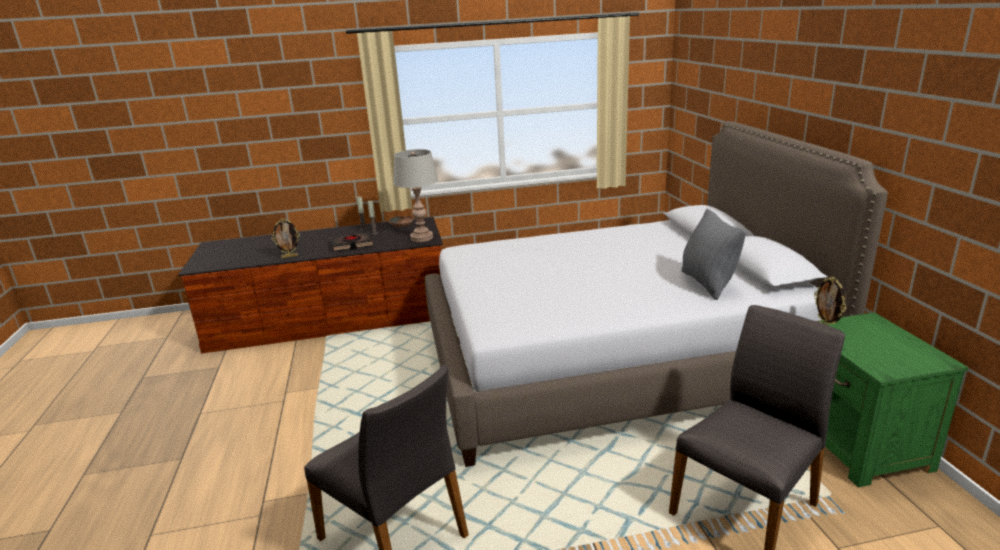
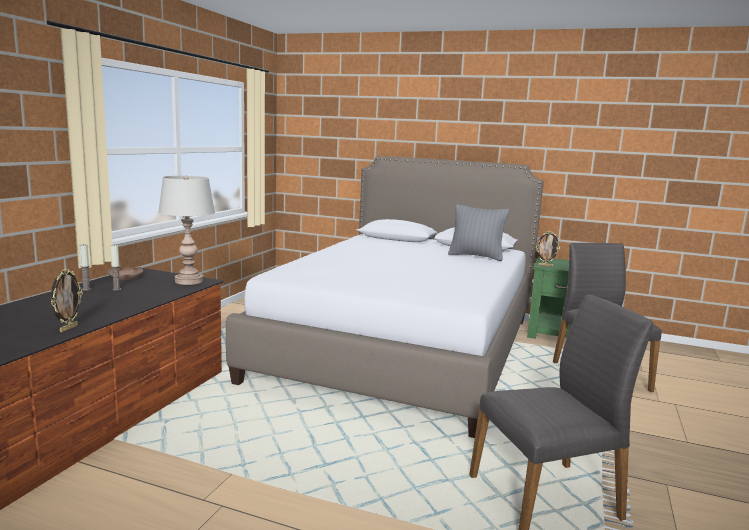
camera: 60 degrees left, 10 degrees down
black book [331,232,373,252] -> none

